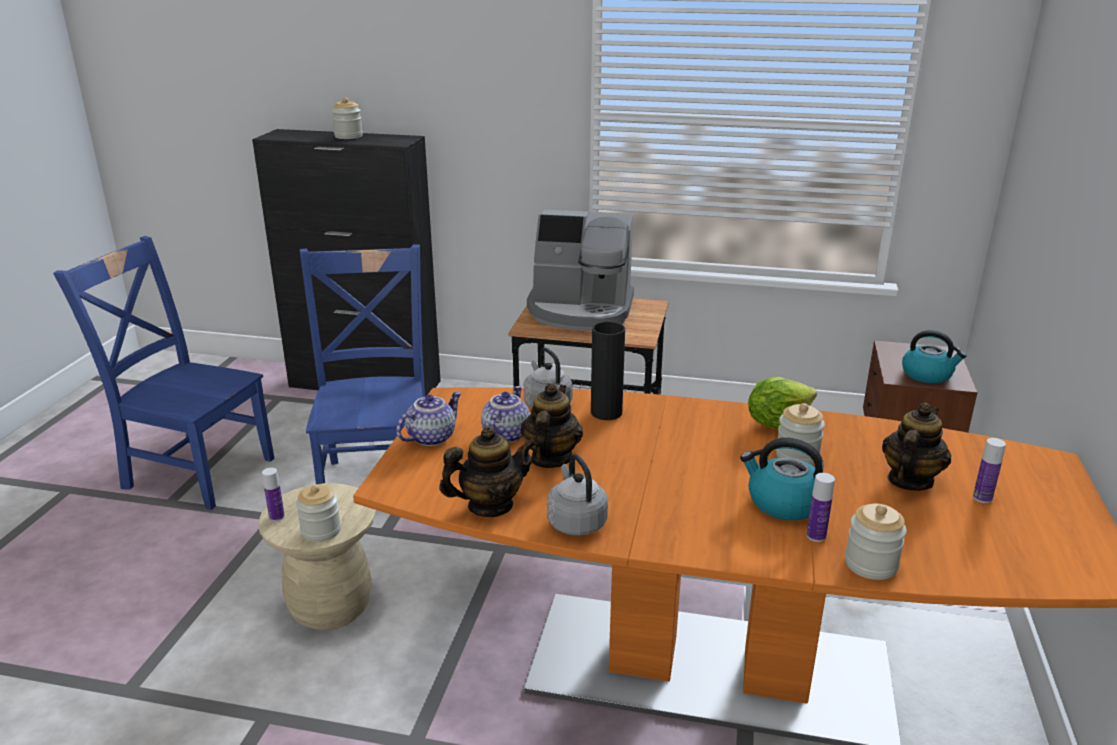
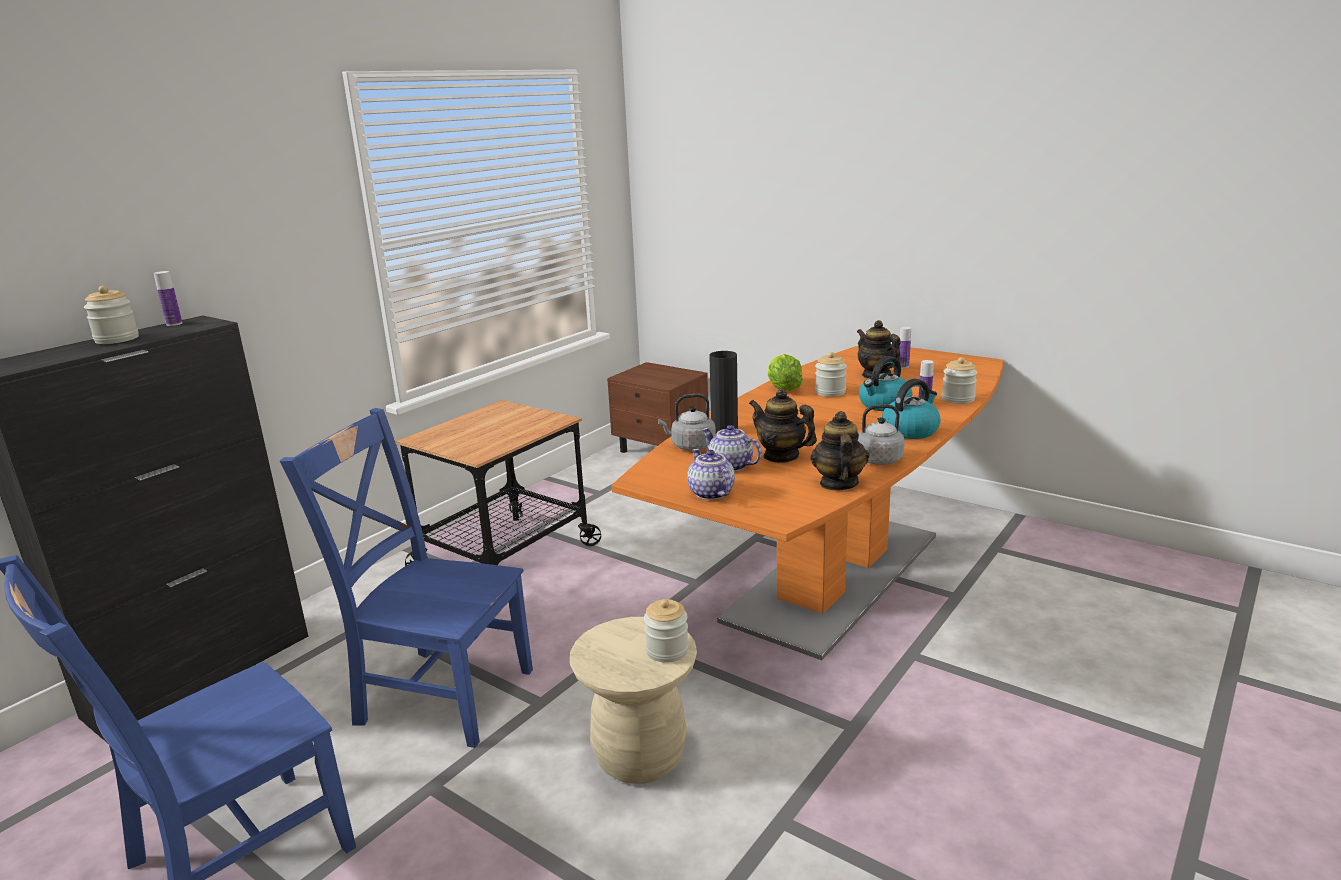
camera: 65 degrees left, 5 degrees down
bottle [262,468,285,522] -> bottle moved to [154,271,182,326]
coffee machine [527,210,634,331] -> none
kettle [902,330,967,383] -> kettle moved to [882,379,941,439]

